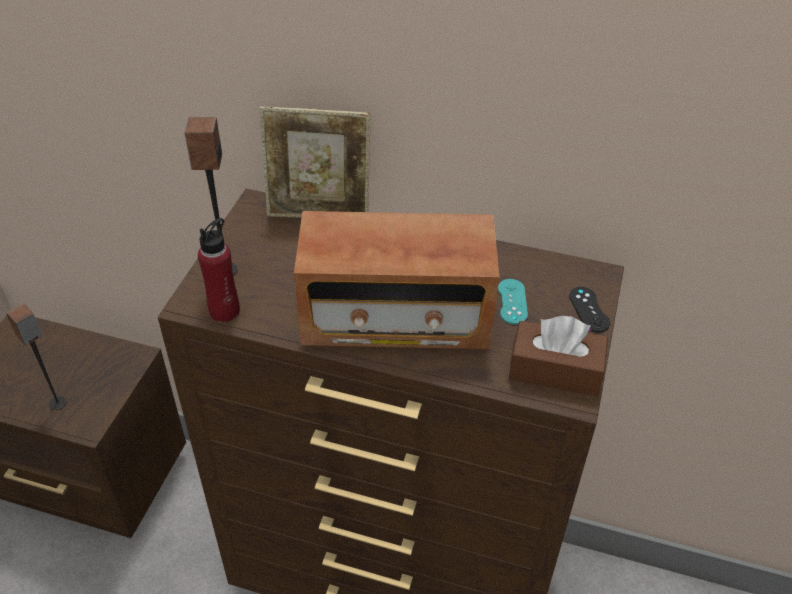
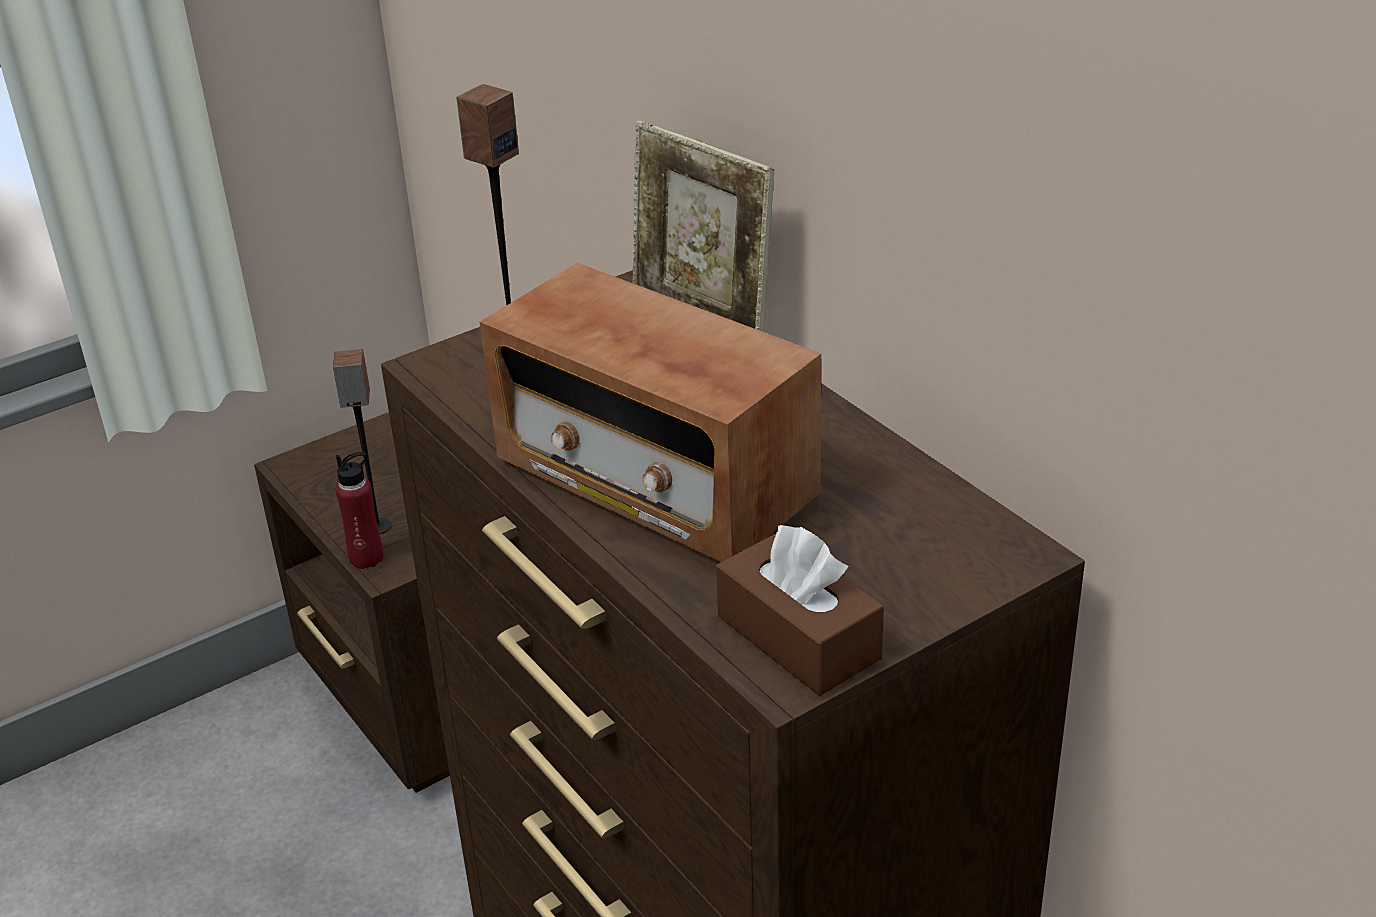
camera: 40 degrees right, 10 degrees down
red bottle [198,218,240,322] -> red bottle moved to [335,452,383,569]
turquoise game controller [498,279,528,325] -> none
black game controller [569,287,610,333] -> none

